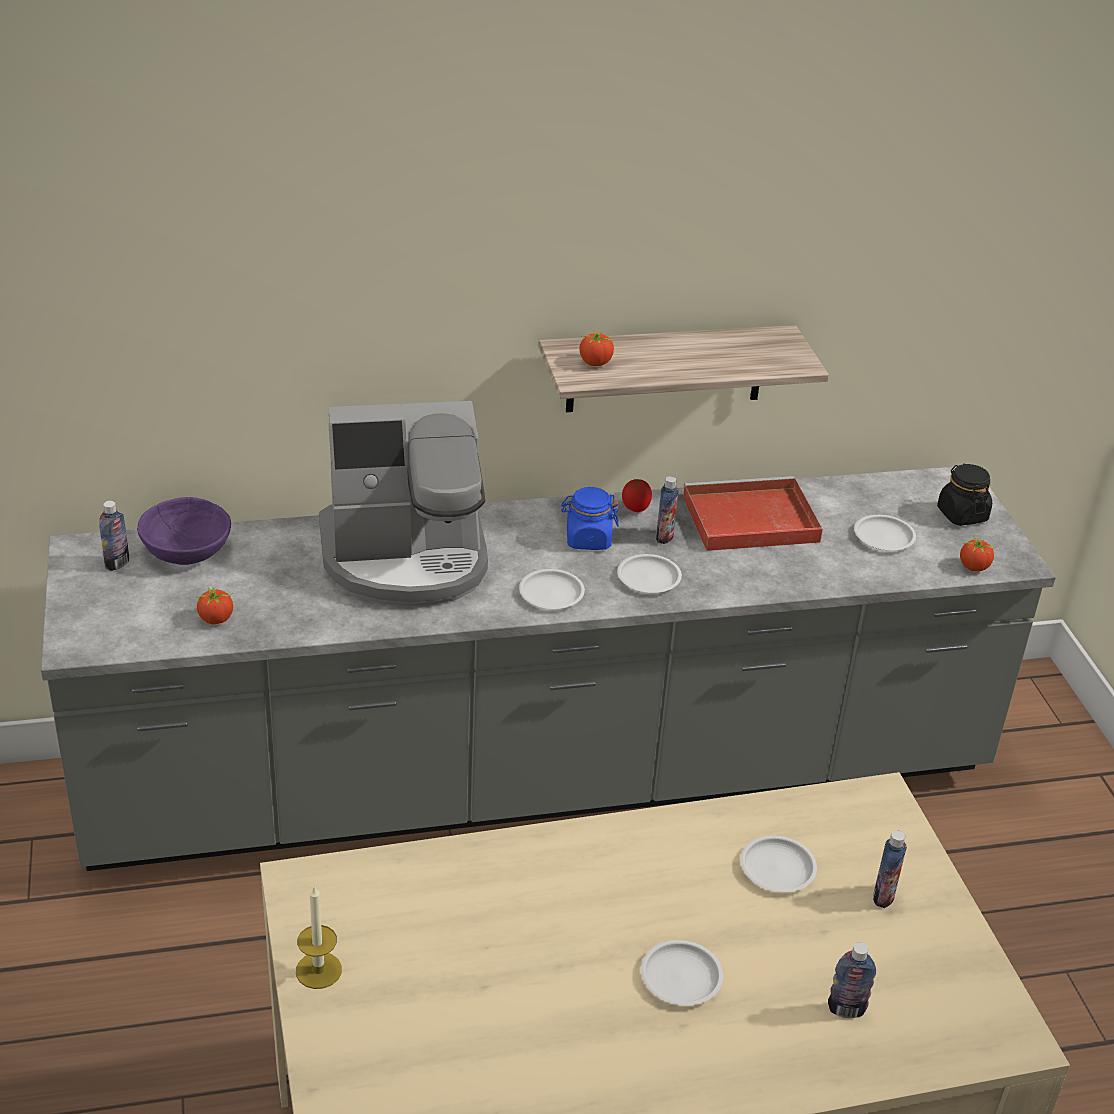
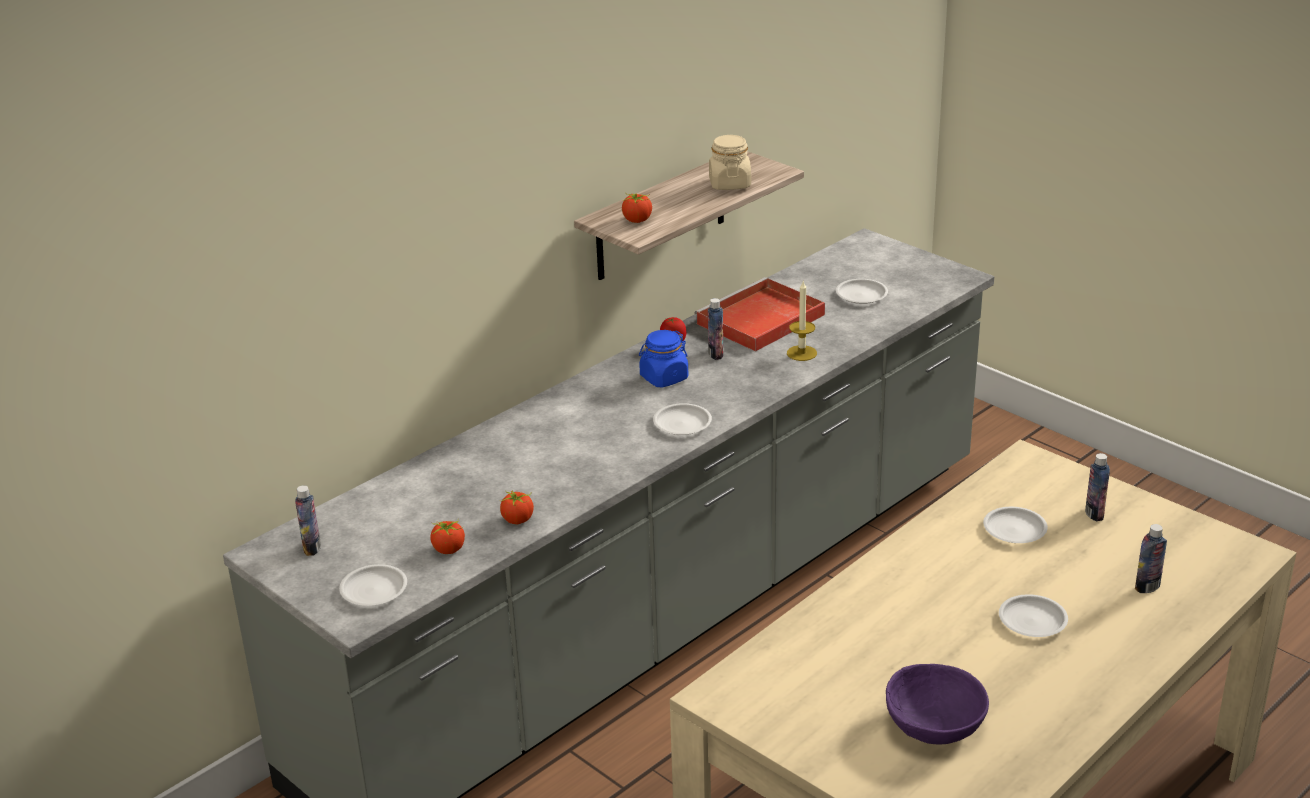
camera: 30 degrees left, 5 degrees down
purple bowl [137,497,231,565] -> purple bowl moved to [886,664,989,744]
candle [296,885,342,989] -> candle moved to [787,281,817,361]
coffee machine [319,401,488,606] -> none
white plate [617,554,682,593] -> white plate moved to [339,564,407,606]
black jar [937,464,992,526] -> none
tomato [960,535,995,571] -> tomato moved to [500,490,534,524]
none -> beige jar [709,135,751,190]

